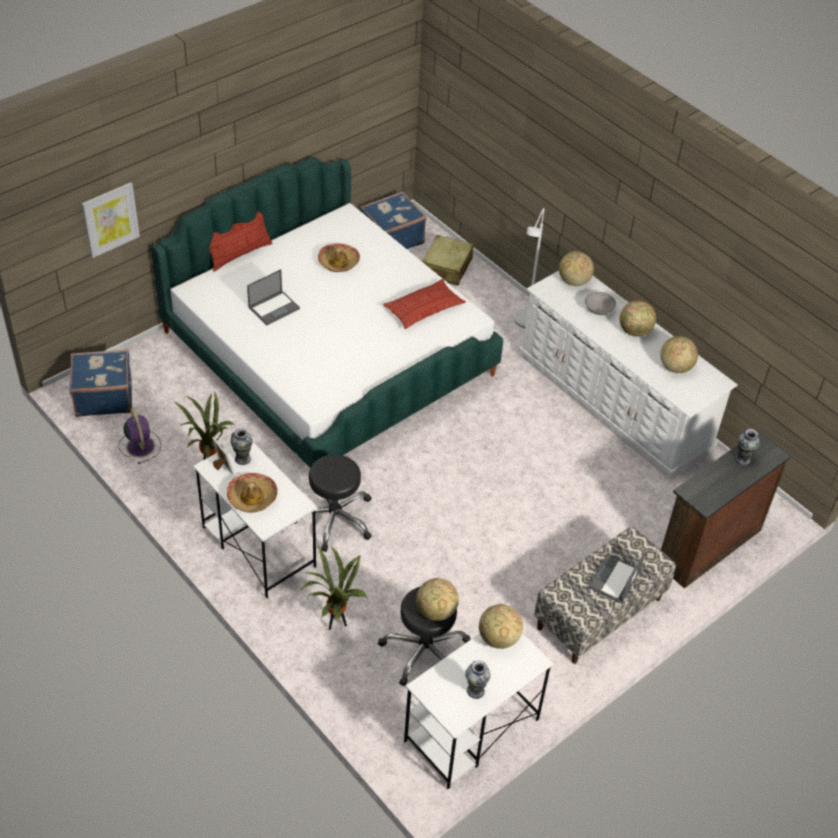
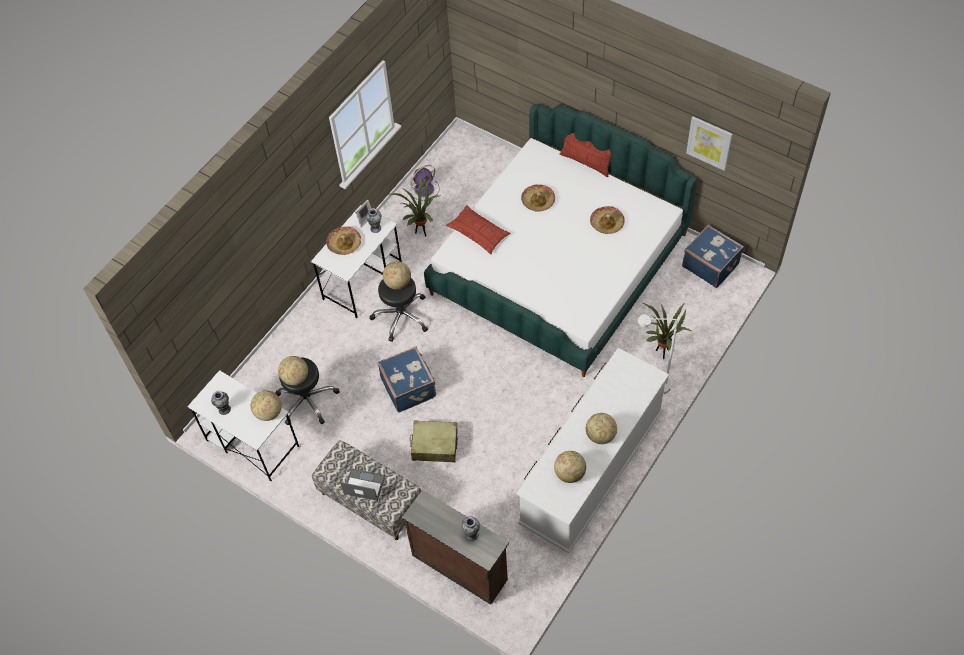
camera: 80 degrees right, 10 degrees up
blue suitcase [70,349,132,417] -> blue suitcase moved to [378,347,436,413]
picture [82,182,140,258] -> picture moved to [686,117,732,171]
laptop [247,269,300,325] -> hat [521,184,555,212]
potted plant [300,545,368,630] -> potted plant moved to [642,303,693,359]
pillow [383,279,466,329] -> pillow moved to [446,205,510,254]
beige suitcase [422,235,474,286] -> beige suitcase moved to [410,421,458,462]
globe [559,251,594,286] -> globe moved to [383,261,411,290]
grey bowl [585,292,616,315] -> none

